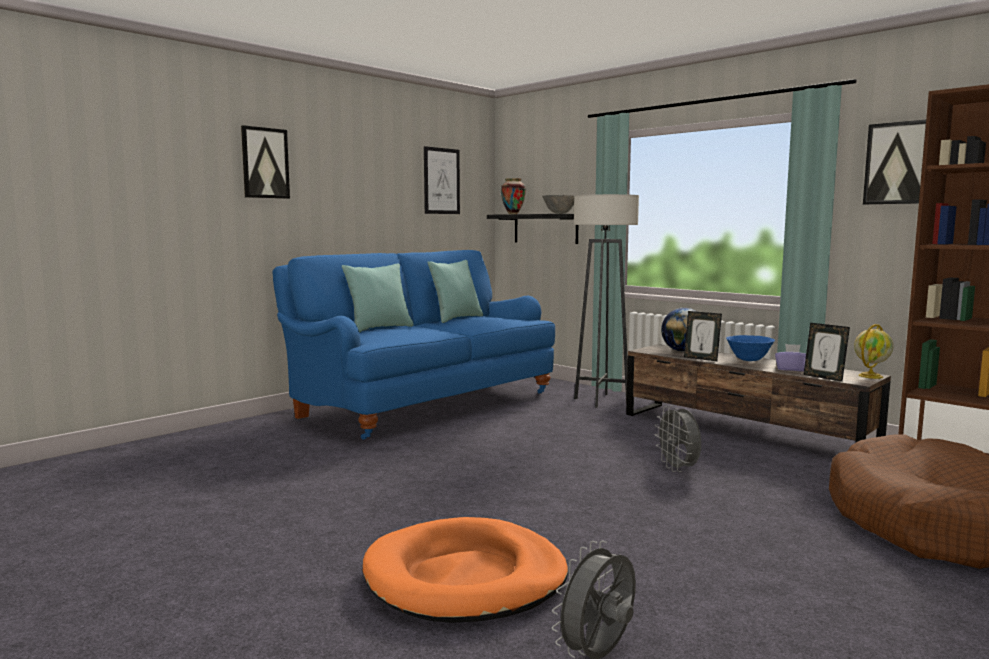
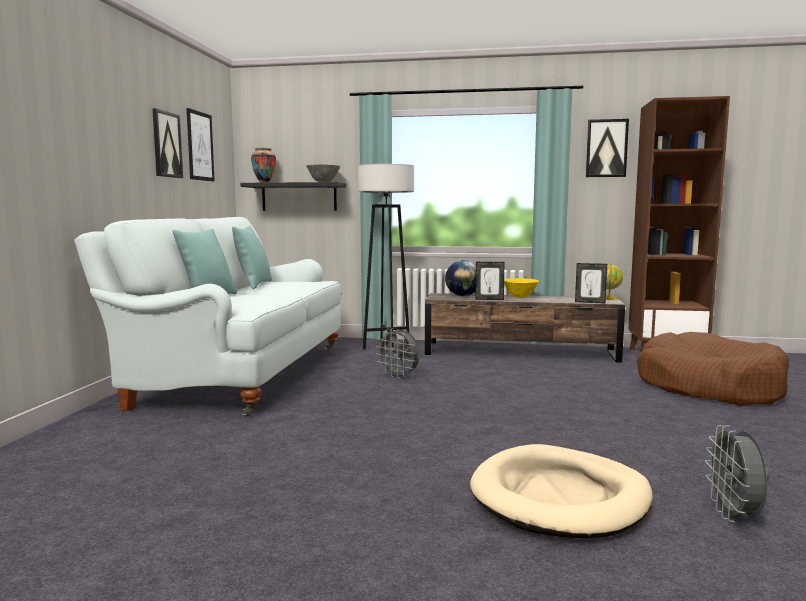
camera: 35 degrees left, 0 degrees up
picture [241,125,290,199] -> picture moved to [152,108,183,178]
blue sofa [273,250,555,440] -> white sofa [74,217,341,415]
orange dog bed [363,517,568,623] -> beige dog bed [470,444,653,538]
grey fan [655,405,701,472] -> grey fan moved to [376,328,420,378]
blue bowl [726,335,775,361] -> yellow bowl [504,278,539,298]
purple tissue box [775,344,806,371] -> none

